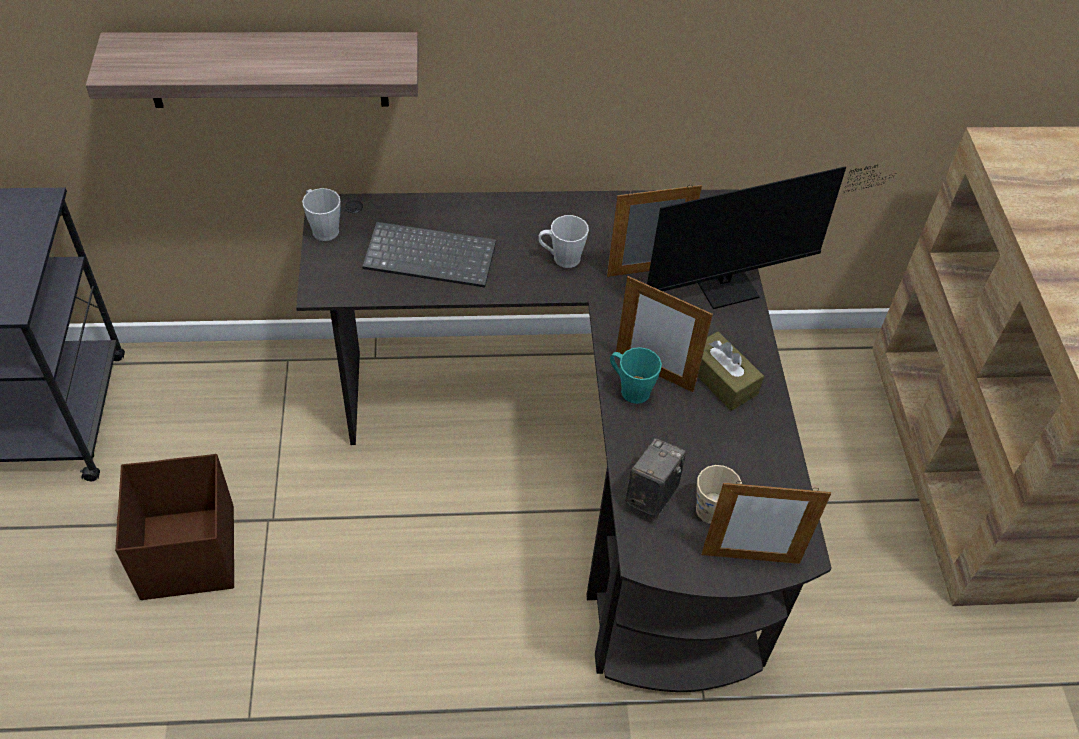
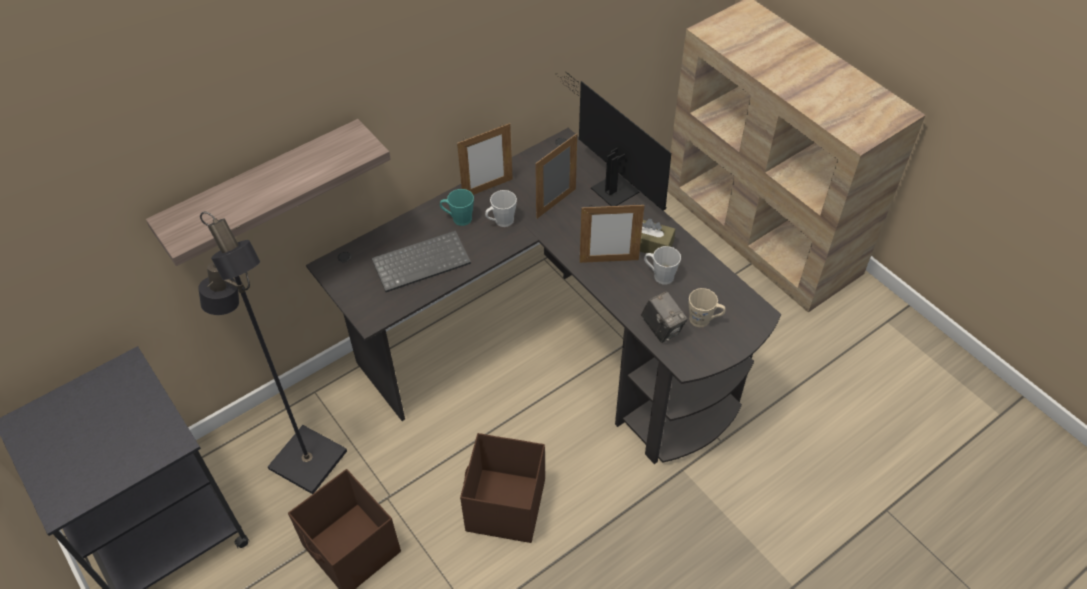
camera: 30 degrees left, 0 degrees up
grey mug [302,188,341,241] -> grey mug moved to [644,246,681,285]
turquoise mug [610,347,662,404] -> turquoise mug moved to [440,189,474,226]
camera [625,438,686,518] -> camera turned 150 degrees clockwise [641,291,688,343]
monitor [647,165,897,309] -> monitor turned 75 degrees counterclockwise [556,72,671,211]
picture frame [701,481,831,564] -> picture frame moved to [457,123,513,195]
none -> black floor lamp [198,212,347,494]
none -> brown storage box [460,433,545,543]

